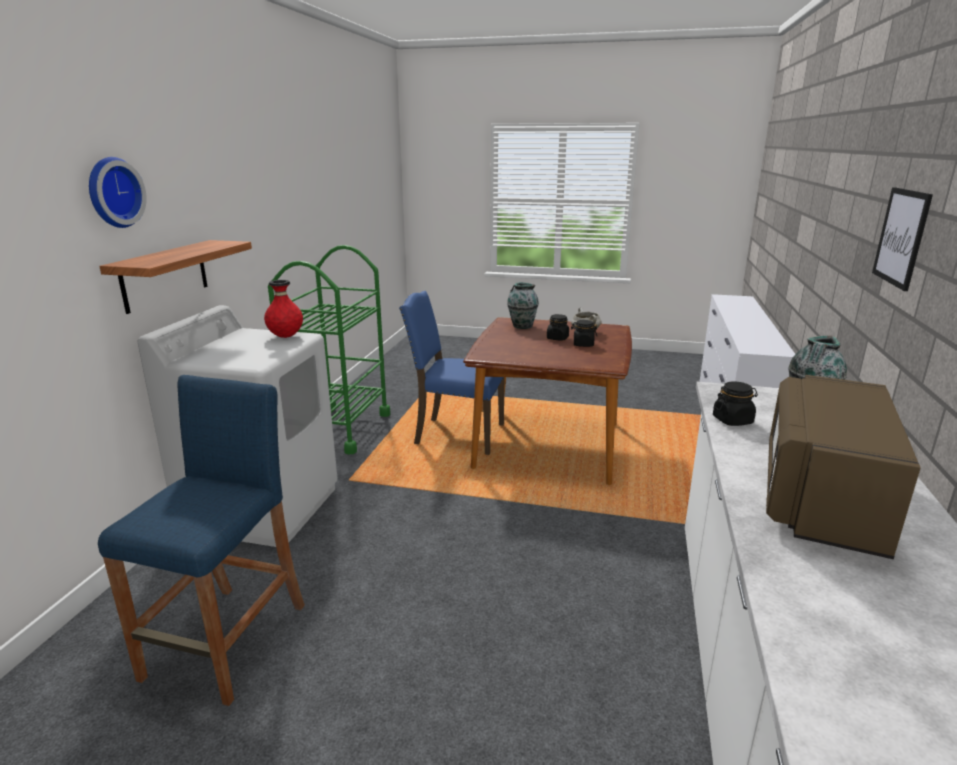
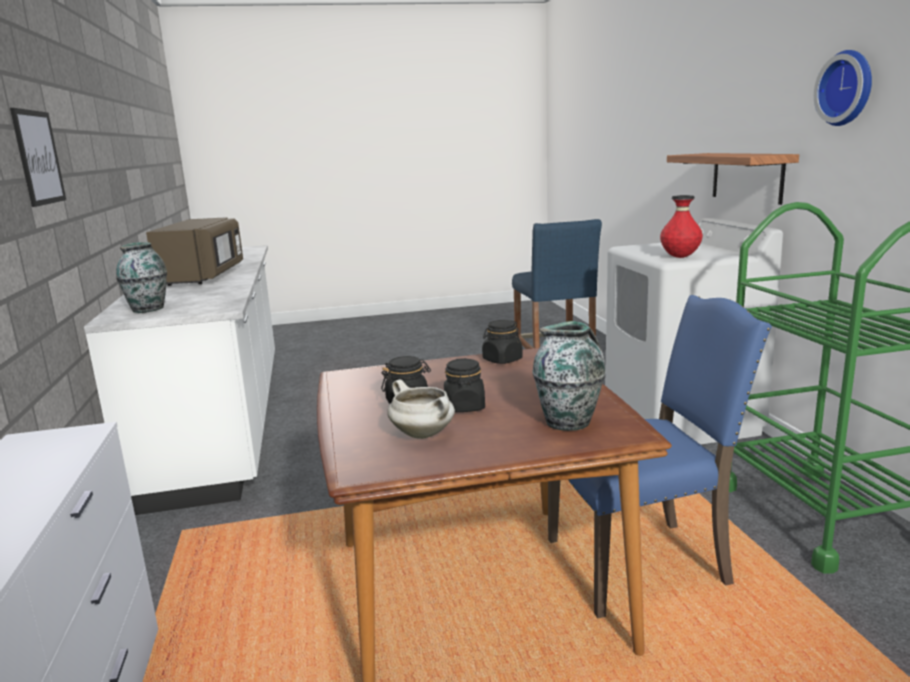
camera: 155 degrees right, 5 degrees down
wall clock [89,157,147,228] -> wall clock moved to [814,50,872,126]
black jar [713,381,758,426] -> black jar moved to [482,320,523,364]

